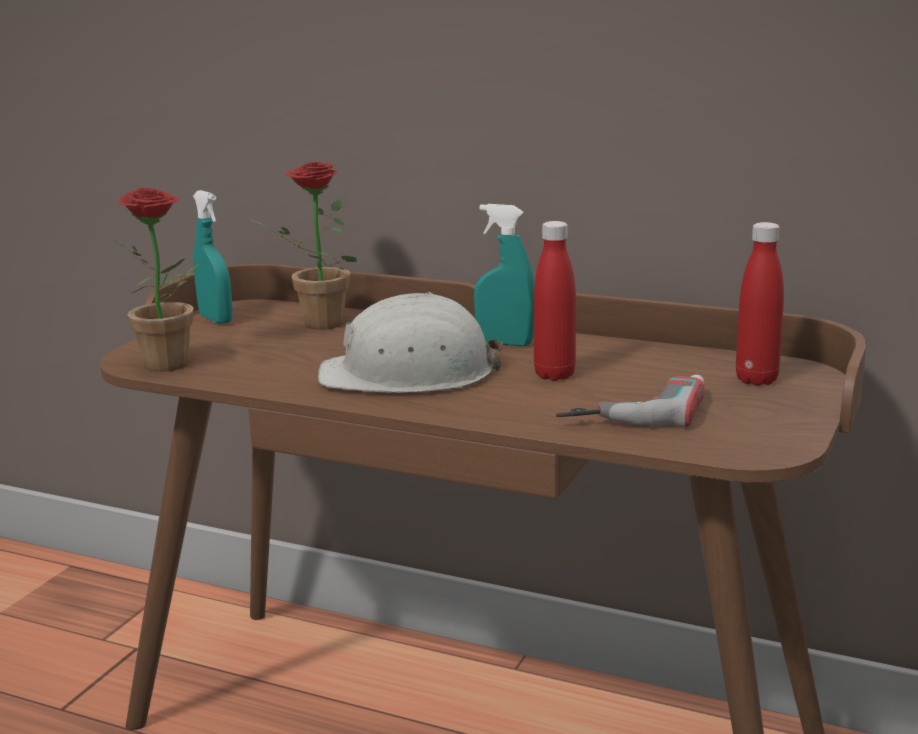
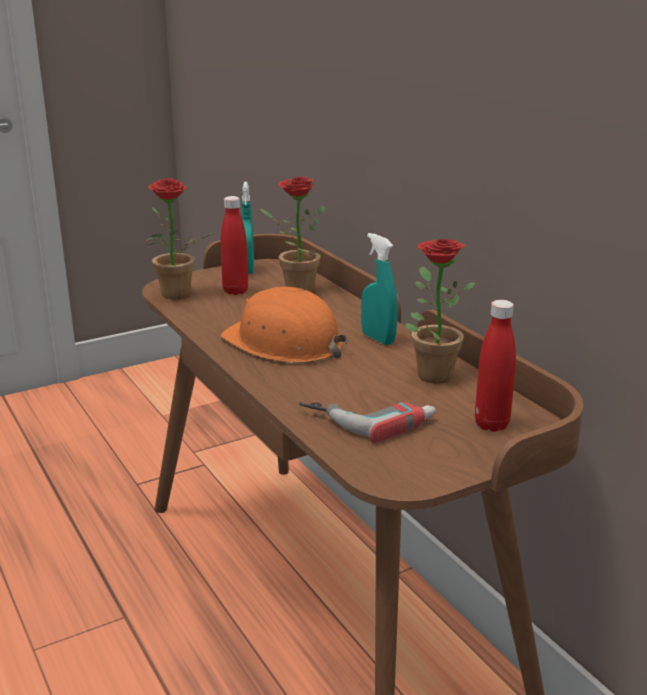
camera: 35 degrees right, 5 degrees up
white hard hat [318,292,503,393] -> orange hard hat [221,287,348,363]
red bottle [534,221,576,381] -> red bottle moved to [221,196,248,295]
none -> potted plant [406,239,475,384]

